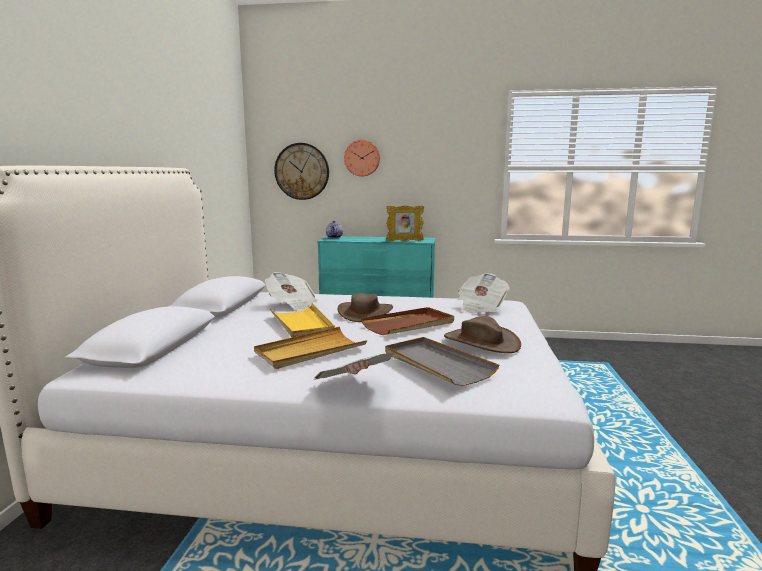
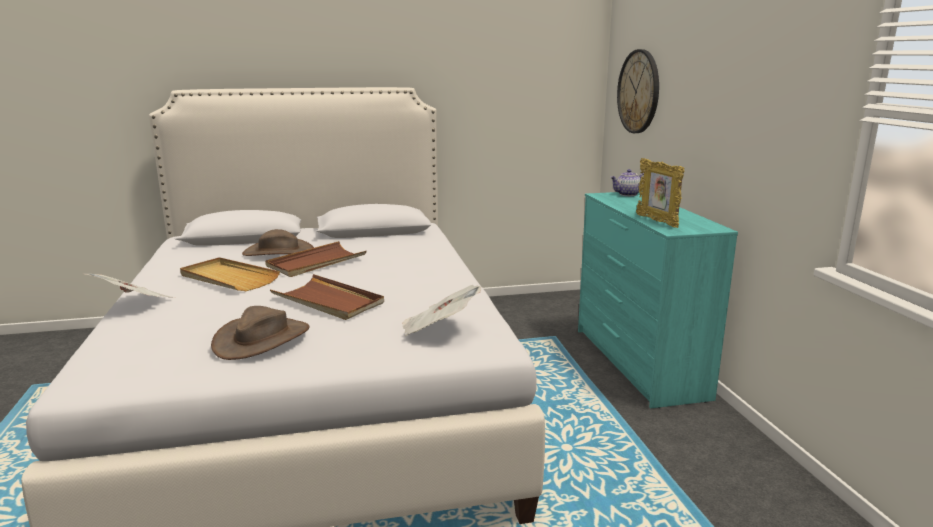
camera: 70 degrees right, 5 degrees up
newspaper [265,272,317,311] -> none
yellow tray [269,303,335,337] -> brown tray [265,241,367,277]
brown hat [338,293,393,322] -> brown hat moved to [242,229,314,256]
wall clock [344,139,380,176] -> none
grey tray [385,337,499,386] -> none

